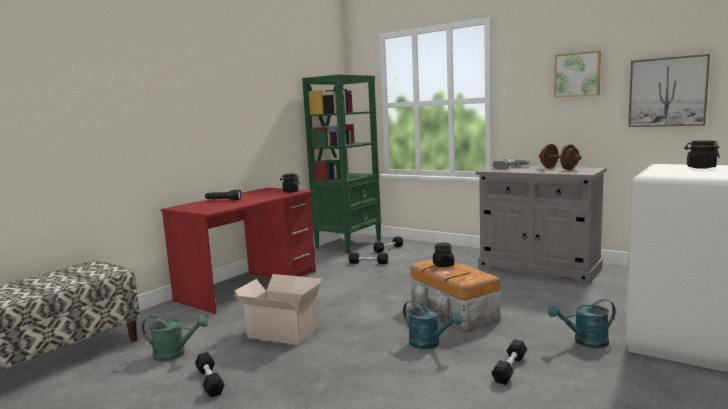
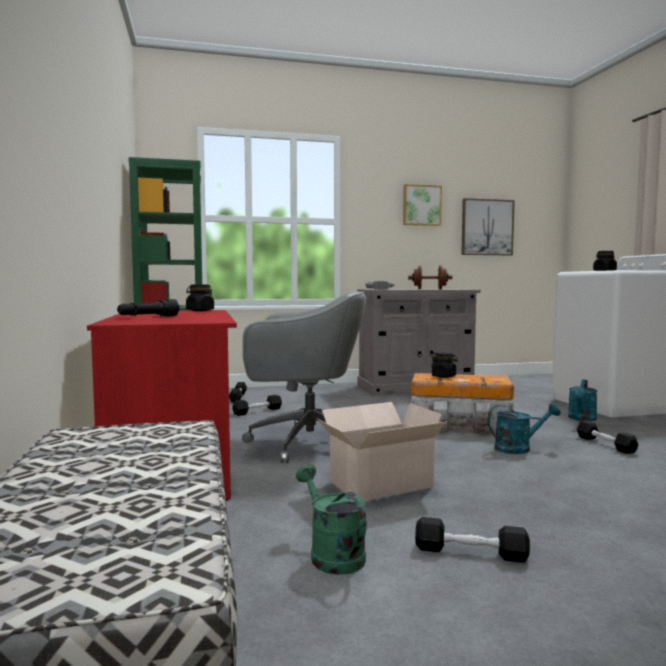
camera: 50 degrees left, 5 degrees down
green watering can [142,315,208,361] -> green watering can turned 75 degrees counterclockwise [296,465,367,575]
none -> grey office chair [242,291,366,463]

